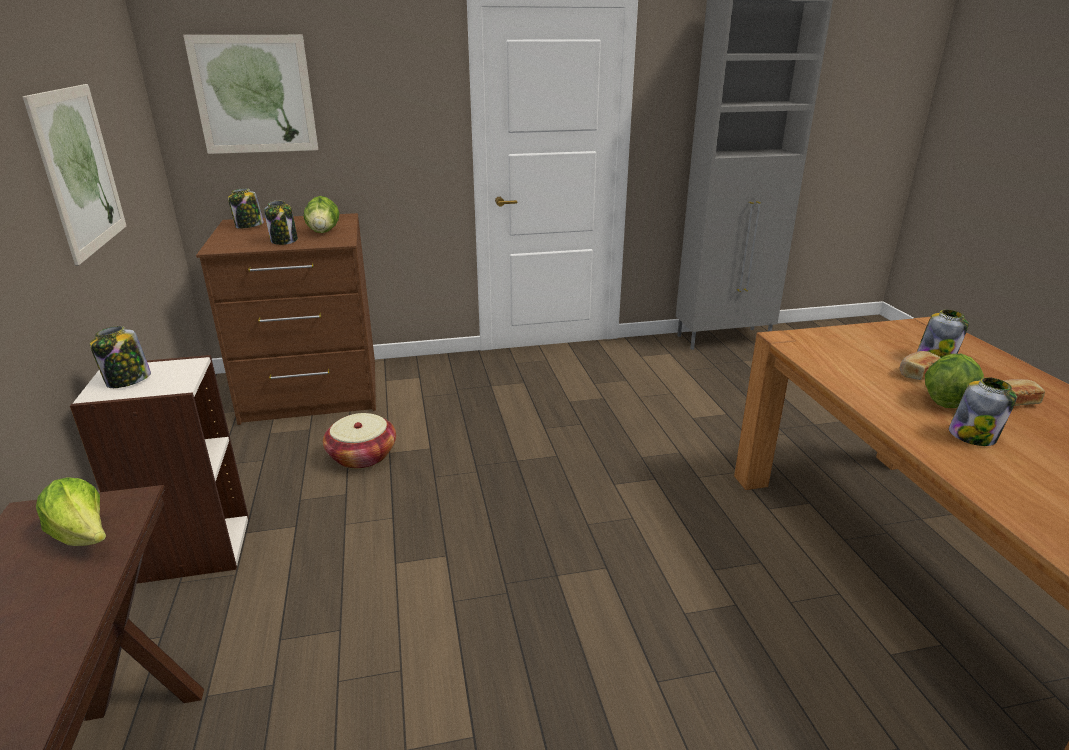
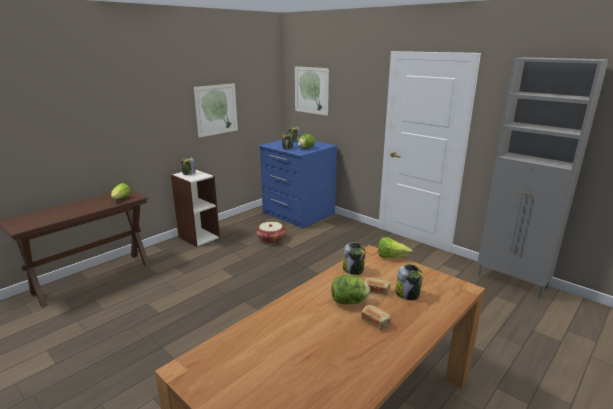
camera: 55 degrees right, 5 degrees down
brown dresser [196,213,376,425] -> blue dresser [258,140,337,229]
jar [949,377,1017,446] -> jar moved to [343,242,365,275]
none -> lettuce [378,237,413,258]

